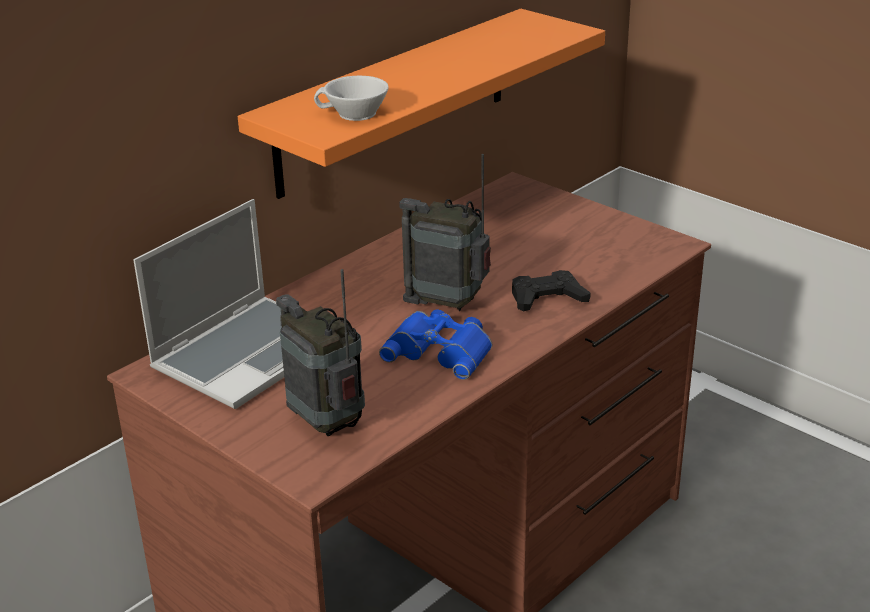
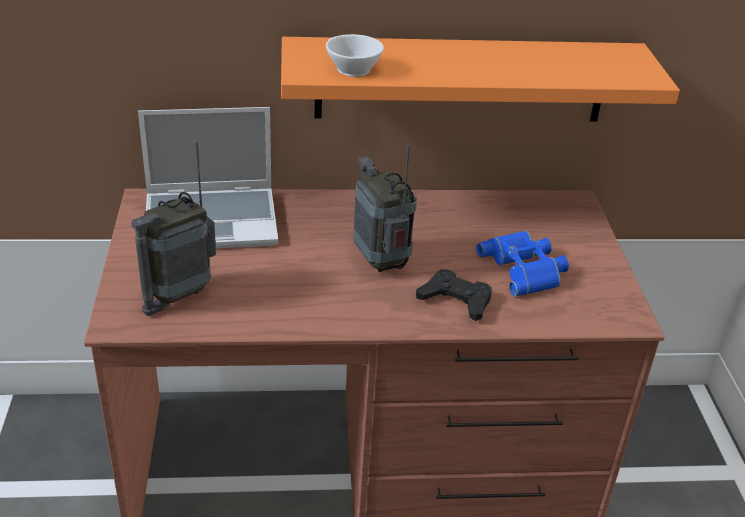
camera: 40 degrees right, 5 degrees up
radio [276,269,365,436] -> radio turned 135 degrees counterclockwise [131,142,216,316]
blue binoculars [379,310,492,380] -> blue binoculars moved to [476,231,569,297]

